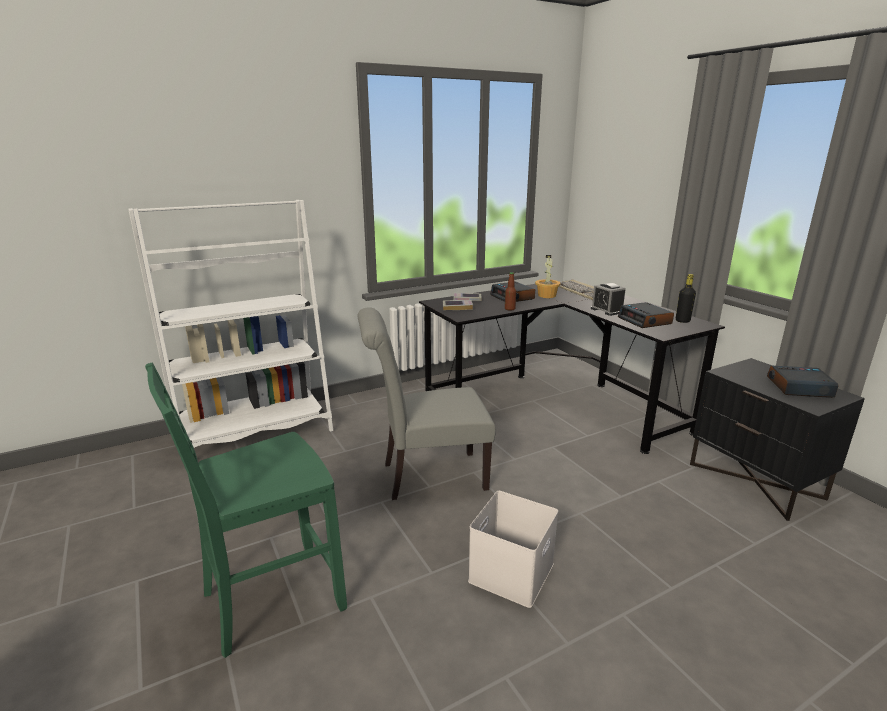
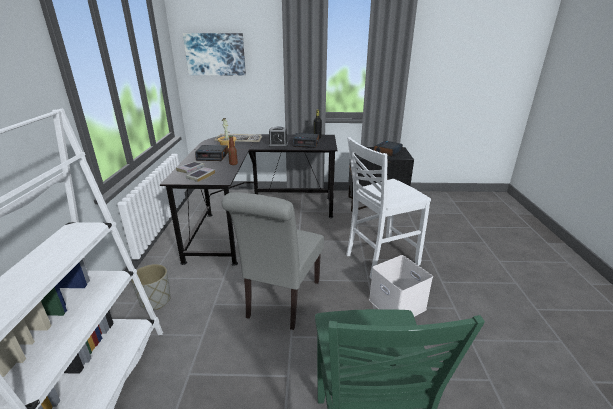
camera: 60 degrees left, 5 degrees up
none -> grey planter [131,264,171,310]
none -> picture [183,33,246,75]
none -> white chair [347,137,431,279]

